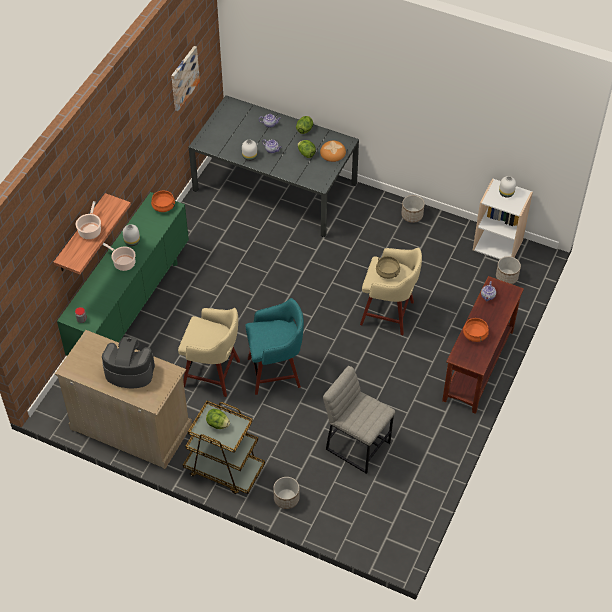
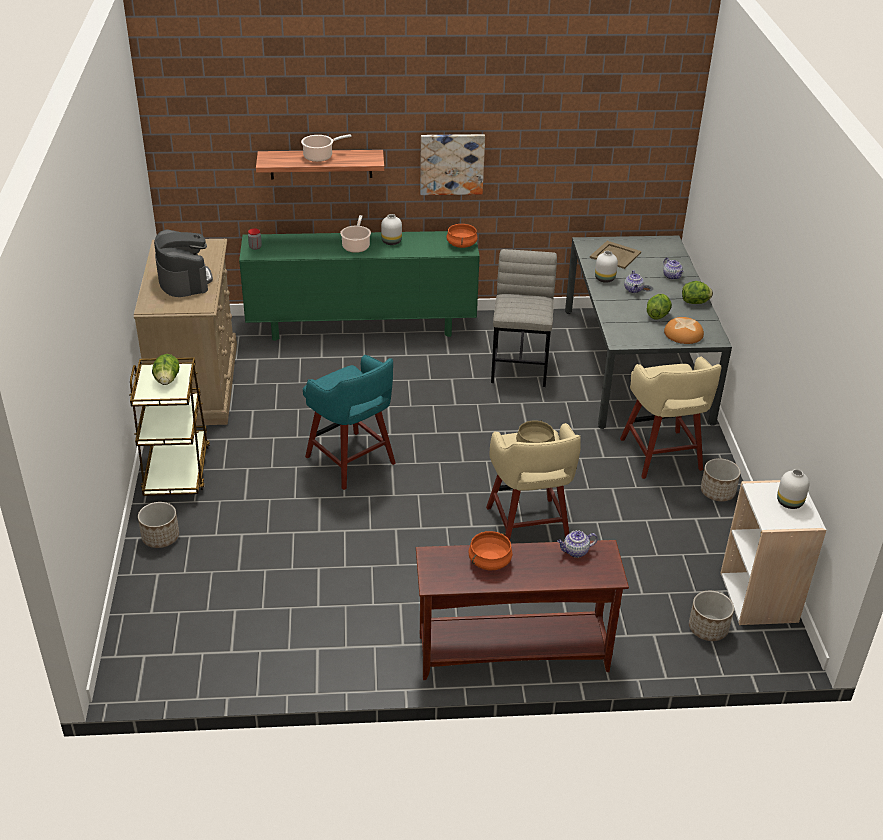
camera: 60 degrees right, 15 degrees down
picture [171,46,200,111] -> picture moved to [420,134,485,195]
beige stool [178,308,240,397] -> beige stool moved to [620,356,721,479]
grey chair [323,366,395,474] -> grey chair moved to [491,249,557,387]
none -> beige tray [590,241,641,269]

